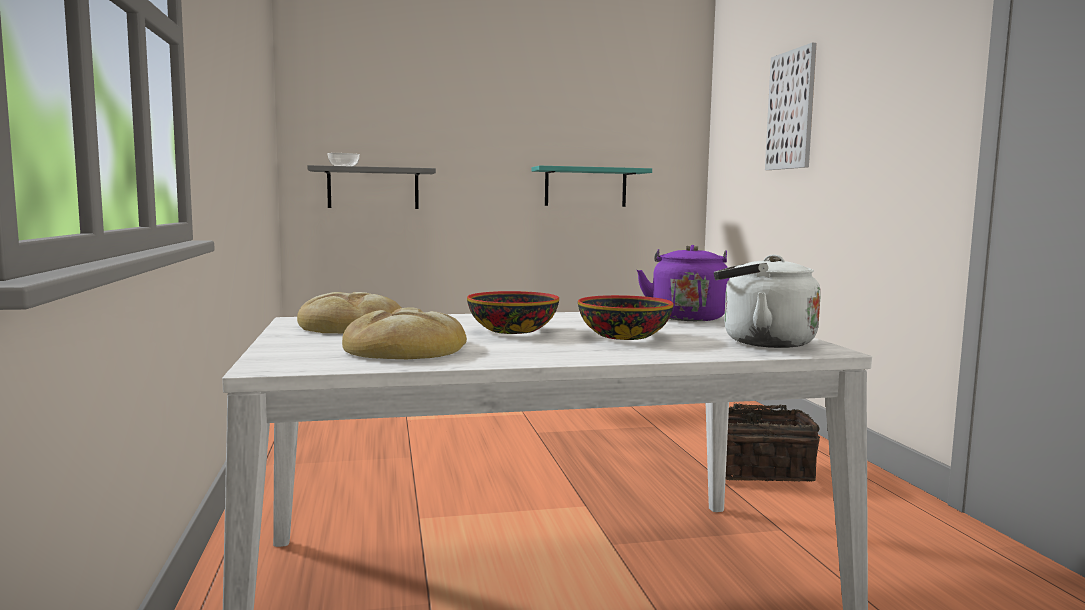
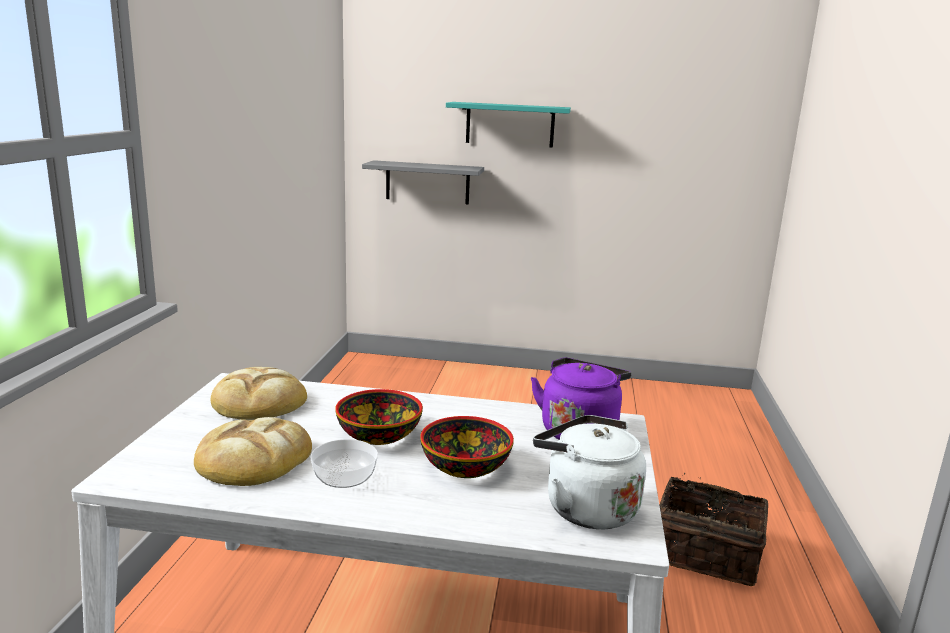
camera: 20 degrees right, 10 degrees up
bowl [327,153,360,166] -> bowl moved to [311,439,378,488]
turquoise shelf [531,166,652,207] -> turquoise shelf moved to [446,102,571,148]
picture [765,43,816,170] -> none

